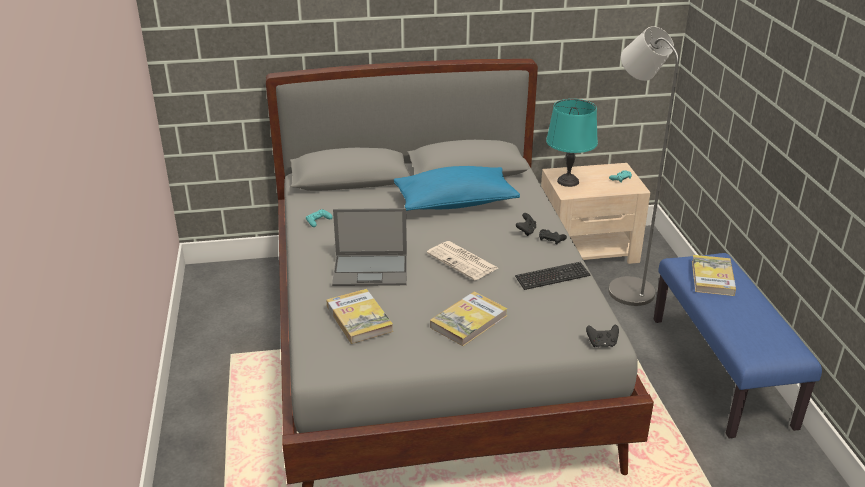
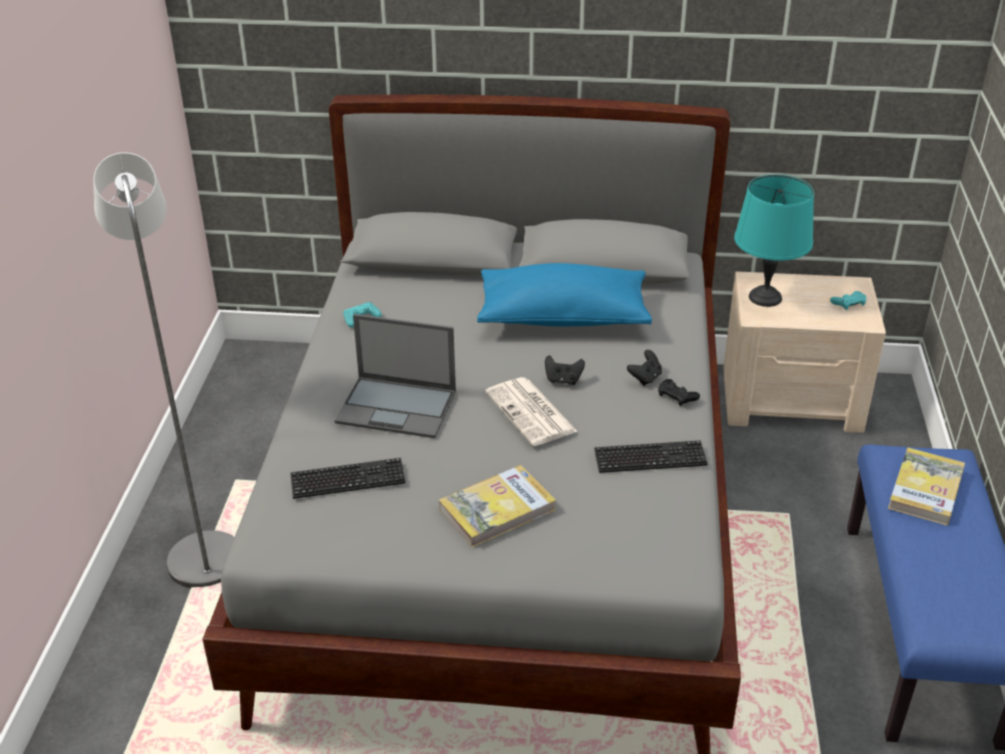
camera: 15 degrees right, 5 degrees up
book [326,289,393,344] -> keyboard [290,458,406,499]
black game controller [586,325,619,347] -> black game controller moved to [545,355,585,385]
grey floor lamp [608,26,679,306] -> grey floor lamp moved to [93,153,234,588]

